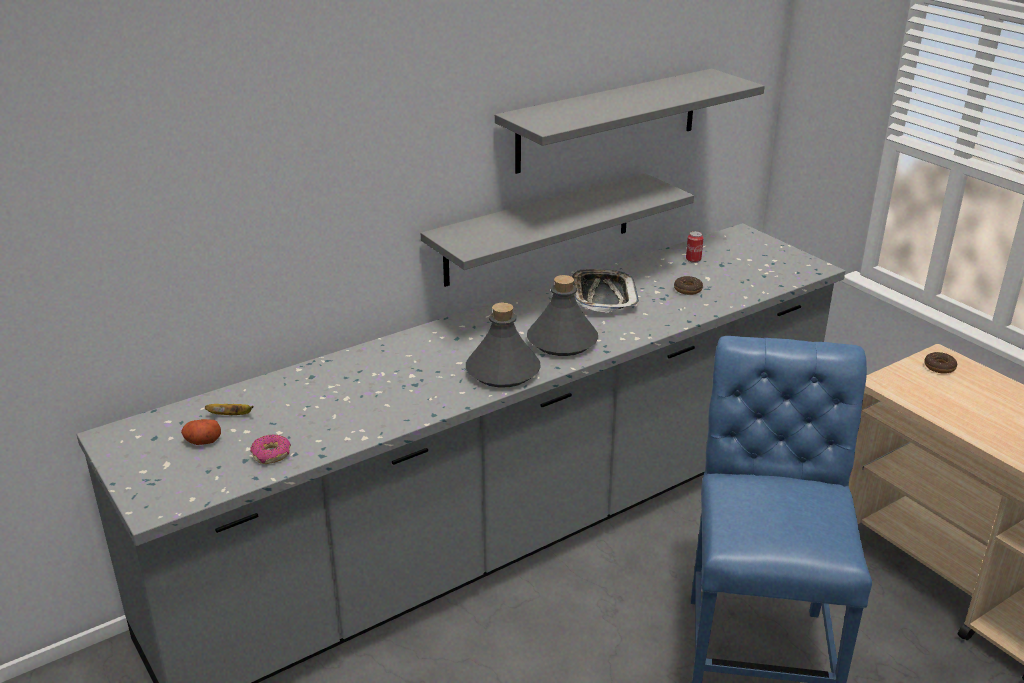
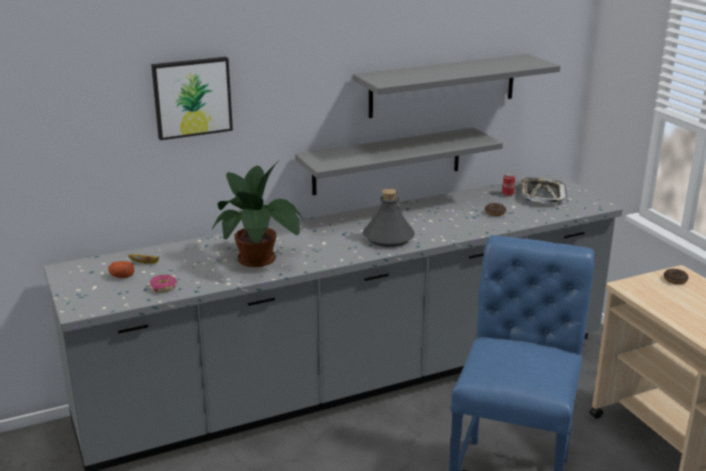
camera: 10 degrees right, 5 degrees down
grey bottle [466,302,541,387] -> none
tray [571,269,639,313] -> tray moved to [521,177,567,203]
none -> picture [151,57,233,140]
none -> potted plant [212,163,305,267]

